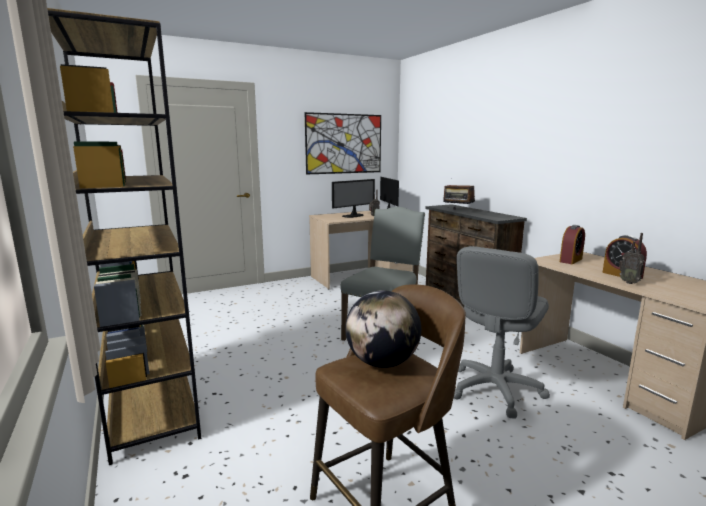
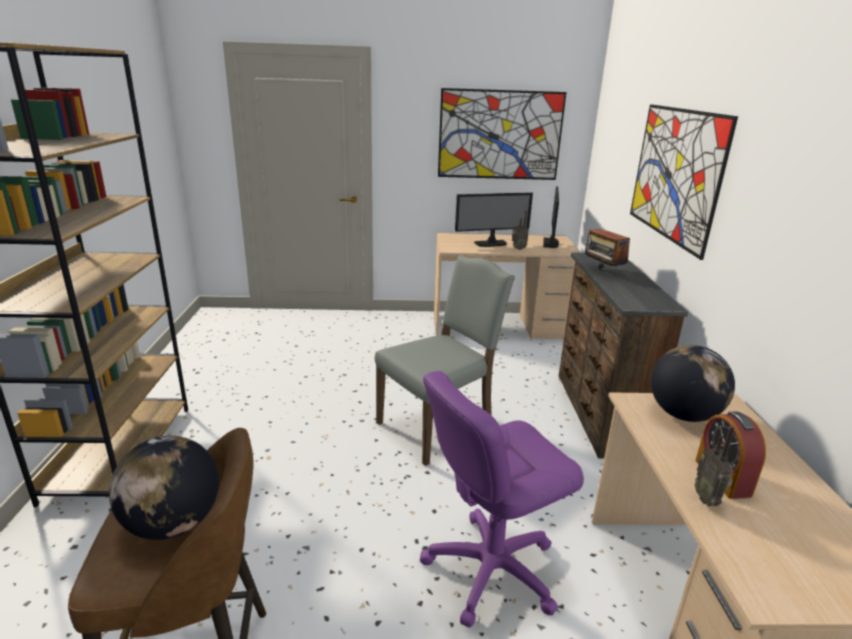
camera: 25 degrees right, 10 degrees up
grey office chair [454,246,550,418] -> purple office chair [420,371,584,628]
alarm clock [560,225,585,264] -> globe [651,345,735,422]
none -> picture [630,104,738,260]

